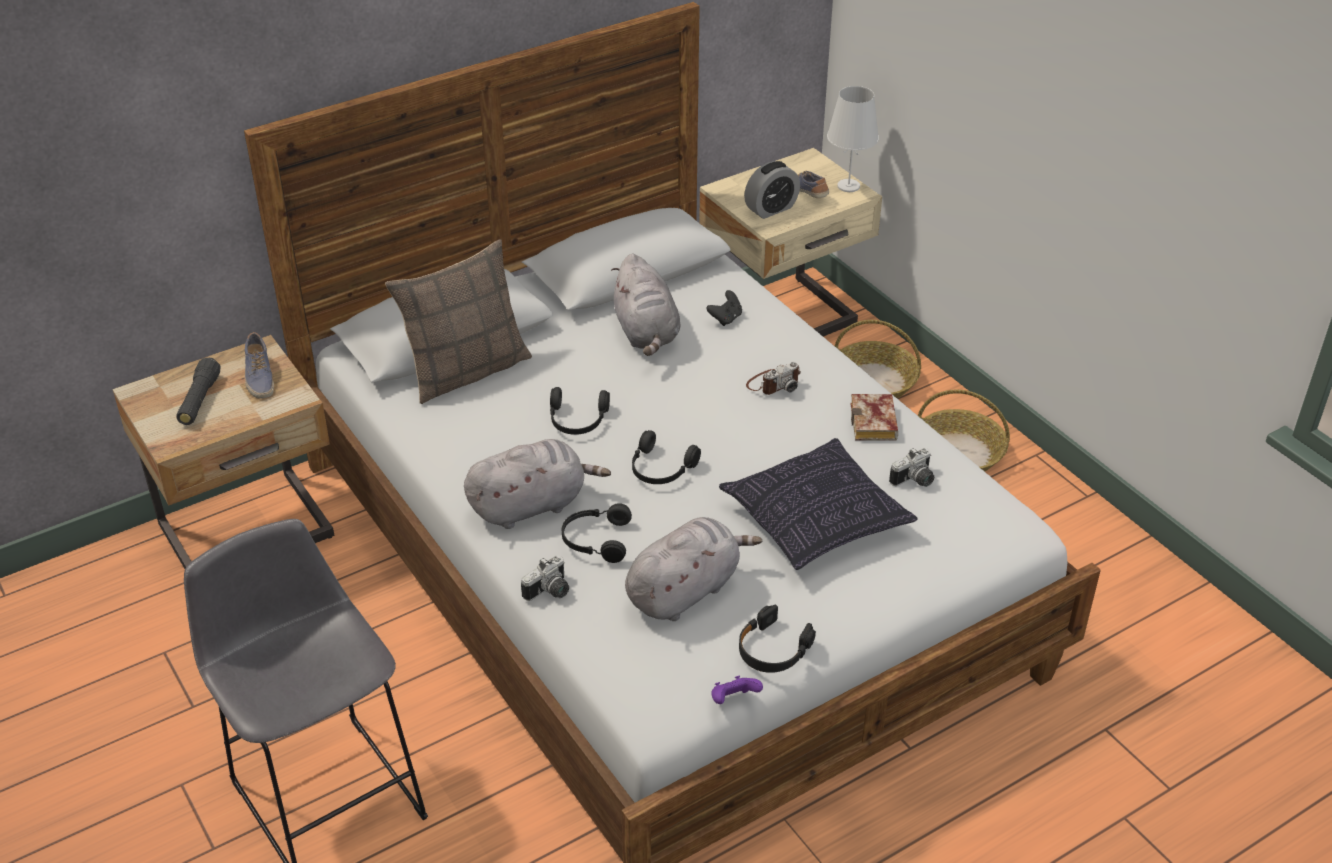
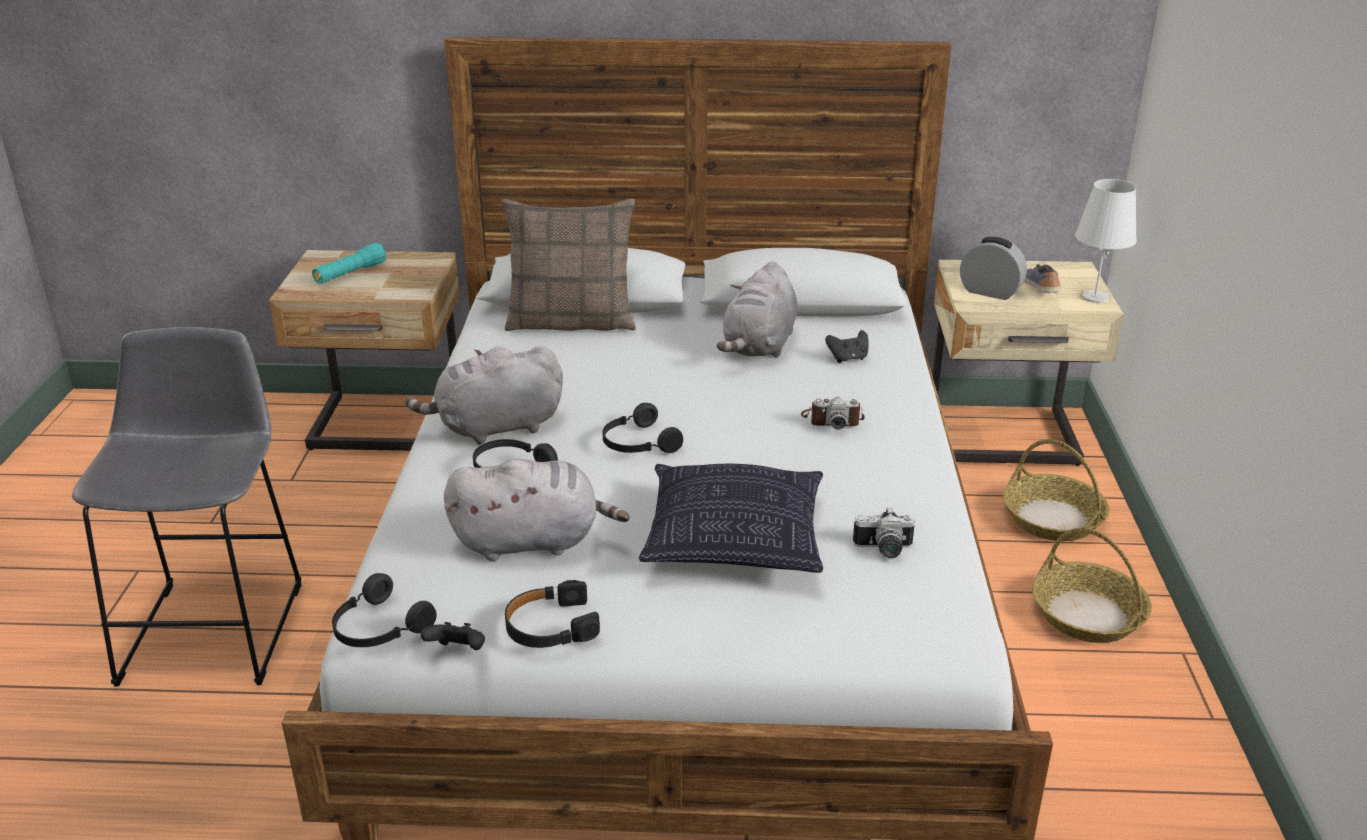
camera: 35 degrees right, 10 degrees down
black flashlight [177,358,220,425] -> turquoise flashlight [312,243,387,284]
shoe [245,332,274,399] -> none
grey plush toy [464,439,611,529] -> grey plush toy turned 150 degrees clockwise [405,346,563,445]
camera [521,555,569,601] -> none
black headphones [550,387,610,435] -> black headphones moved to [332,573,437,647]
purple game controller [711,676,763,704] -> black game controller [421,622,485,650]
alarm clock [744,161,800,219] -> alarm clock turned 150 degrees counterclockwise [960,237,1027,300]
book [850,394,898,441] -> none

